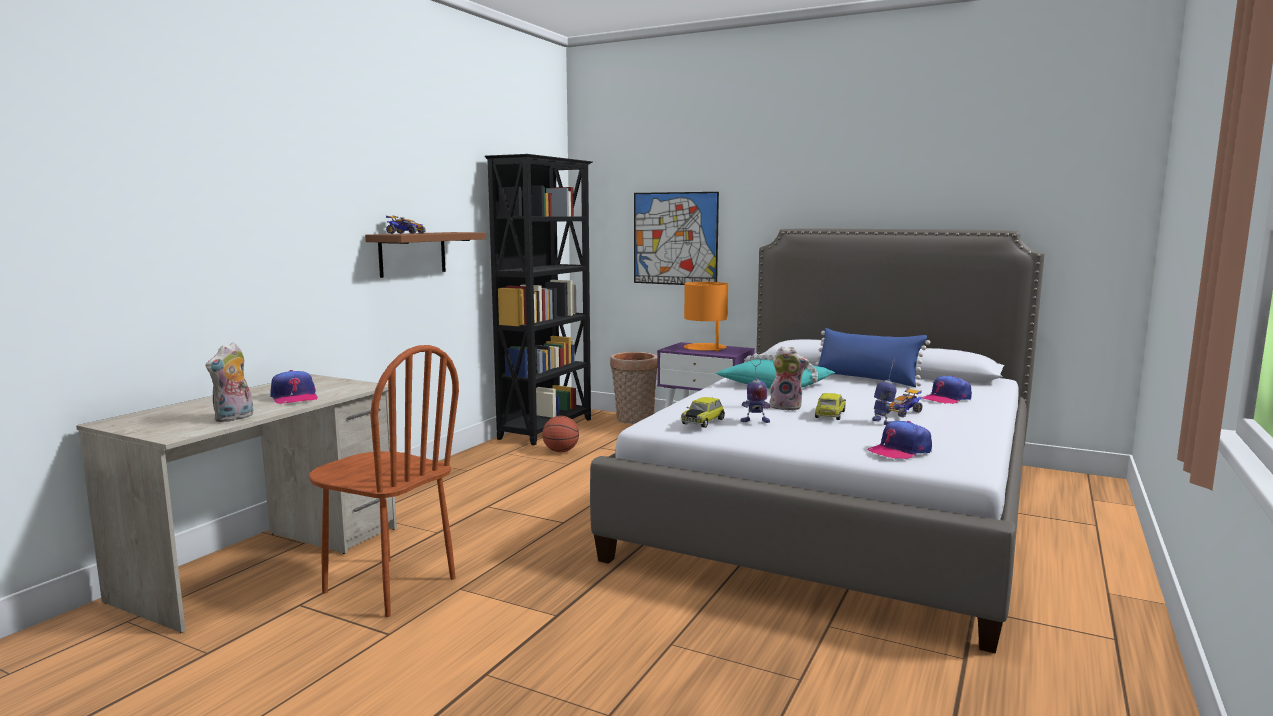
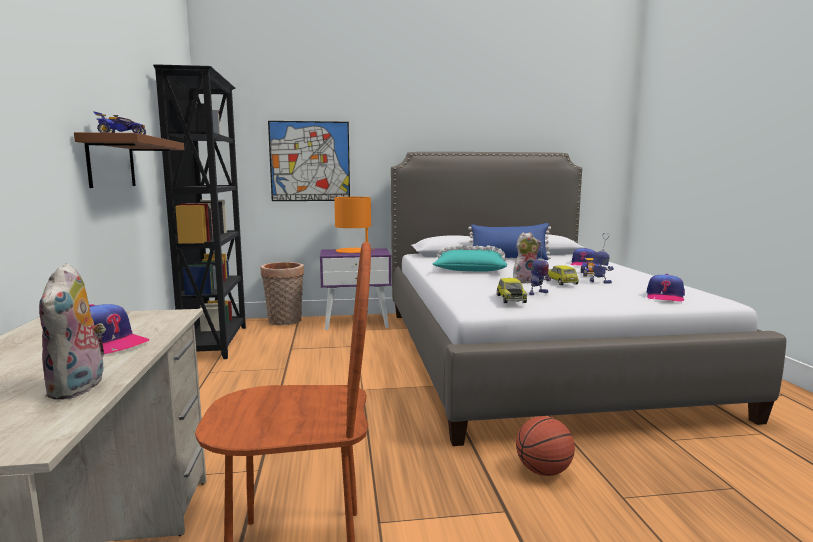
camera: 35 degrees left, 0 degrees up
basketball [542,416,579,452] -> basketball moved to [516,416,575,476]

